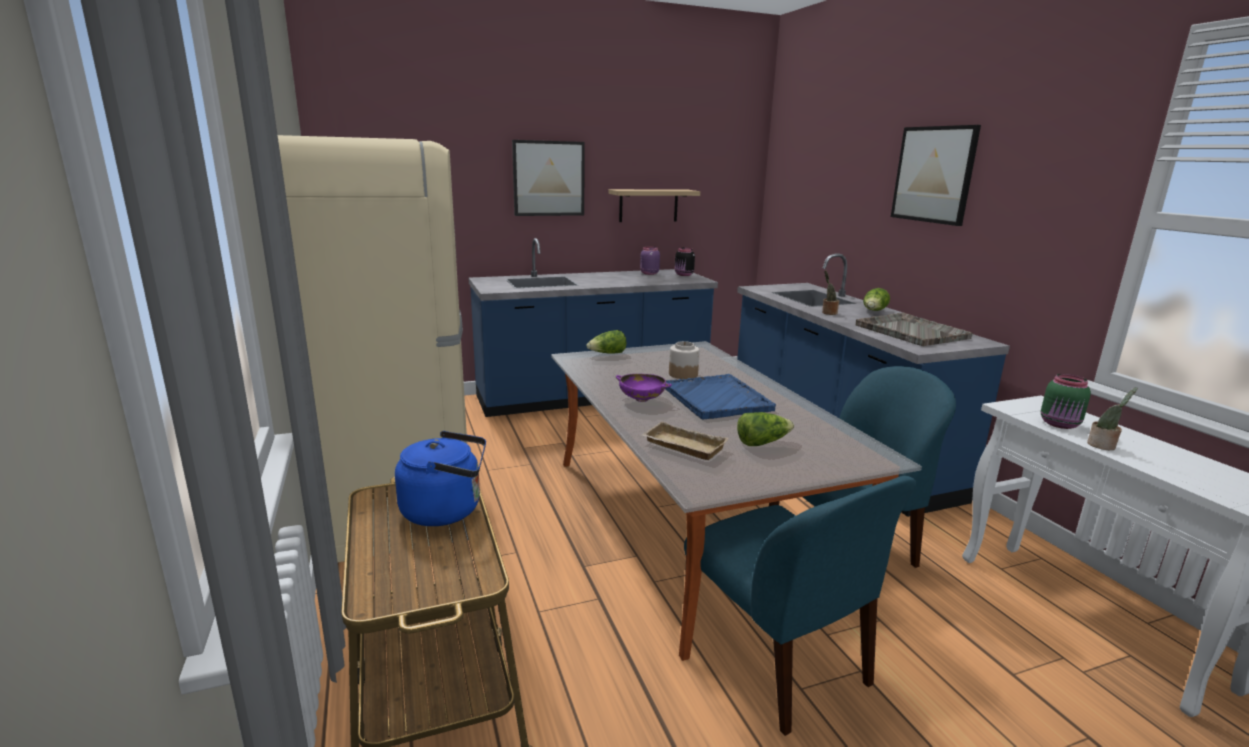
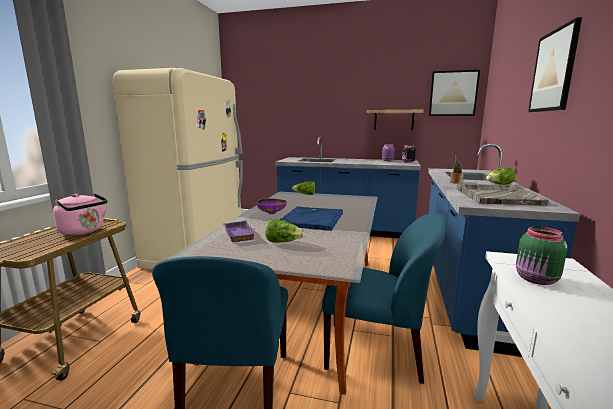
camera: 35 degrees right, 5 degrees down
blue kettle [395,431,486,526] -> pink kettle [53,193,108,235]
picture [512,140,585,216] -> picture moved to [429,70,480,116]
beige tray [642,421,728,460] -> purple tray [223,221,256,242]
jar [669,341,700,379] -> none
potted plant [1087,387,1137,450] -> none

